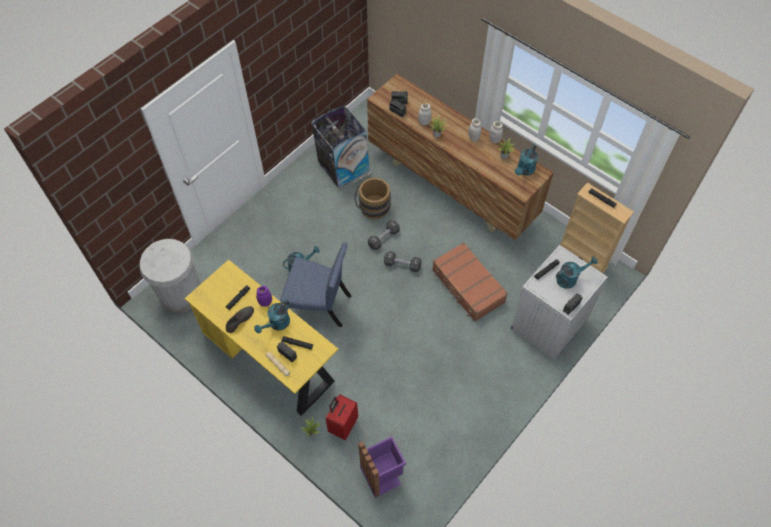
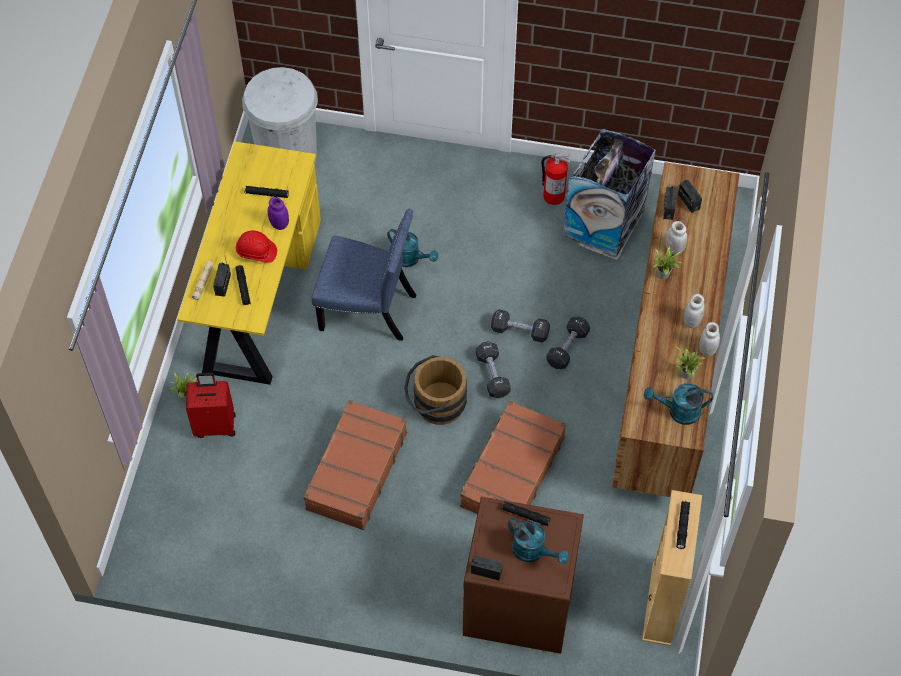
camera: 60 degrees right, 0 degrees up
grey shoe [226,306,254,333] -> none
turquoise watering can [254,299,290,333] -> red hard hat [236,230,277,263]
blue chair [280,242,352,327] -> blue chair turned 60 degrees counterclockwise [312,209,416,341]
brown bucket [354,178,392,219] -> brown bucket moved to [404,355,467,425]
purple trash can [358,436,406,497] -> none
white washing machine [511,245,608,360] -> brown washing machine [463,497,584,654]
none -> brown suitcase [304,400,407,530]
none -> fire extinguisher [542,153,571,205]
none -> black dumbbell [546,317,590,369]

